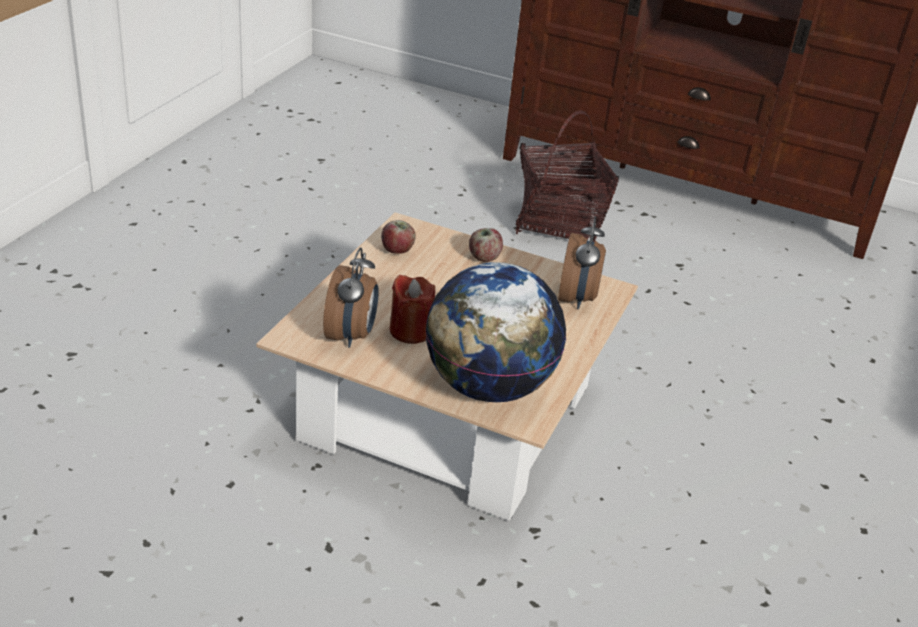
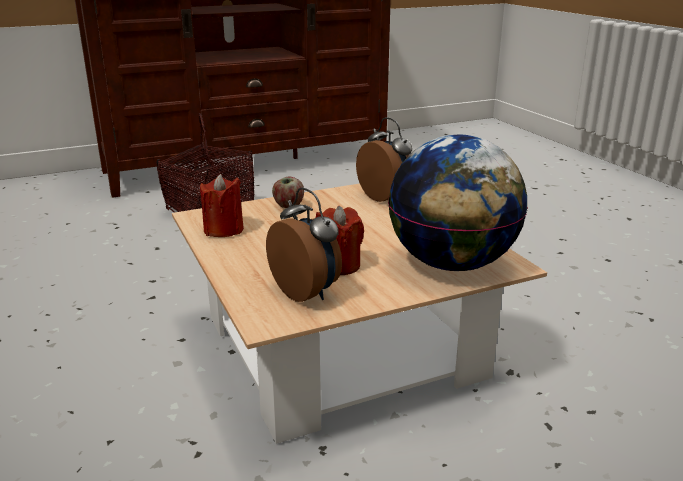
camera: 45 degrees left, 10 degrees down
apple [381,220,416,254] -> red candle [200,174,244,237]

